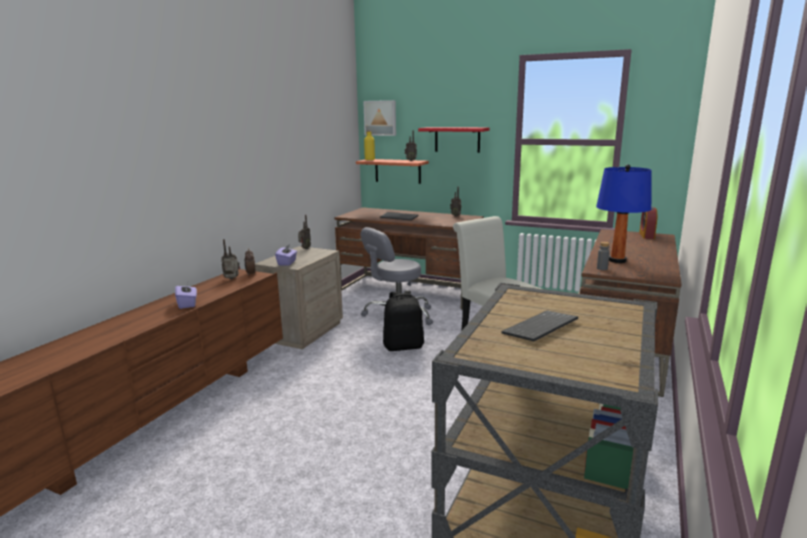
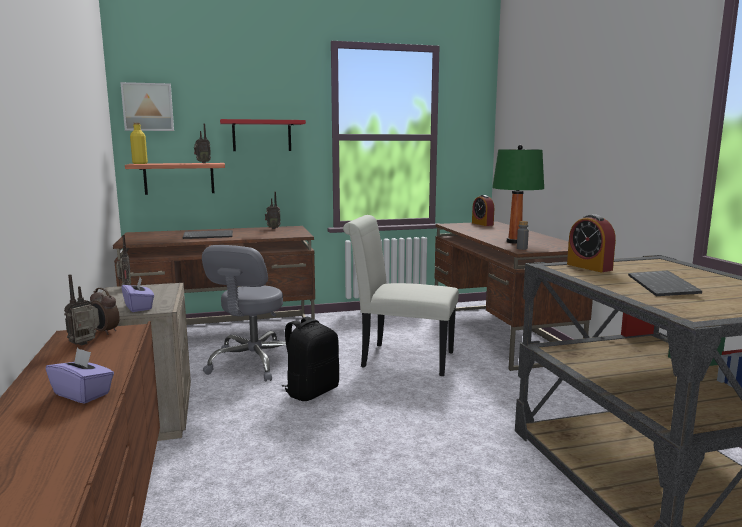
camera: 40 degrees left, 5 degrees down
blue table lamp [596,164,652,263] -> green table lamp [492,145,544,244]
none -> alarm clock [567,214,616,272]

